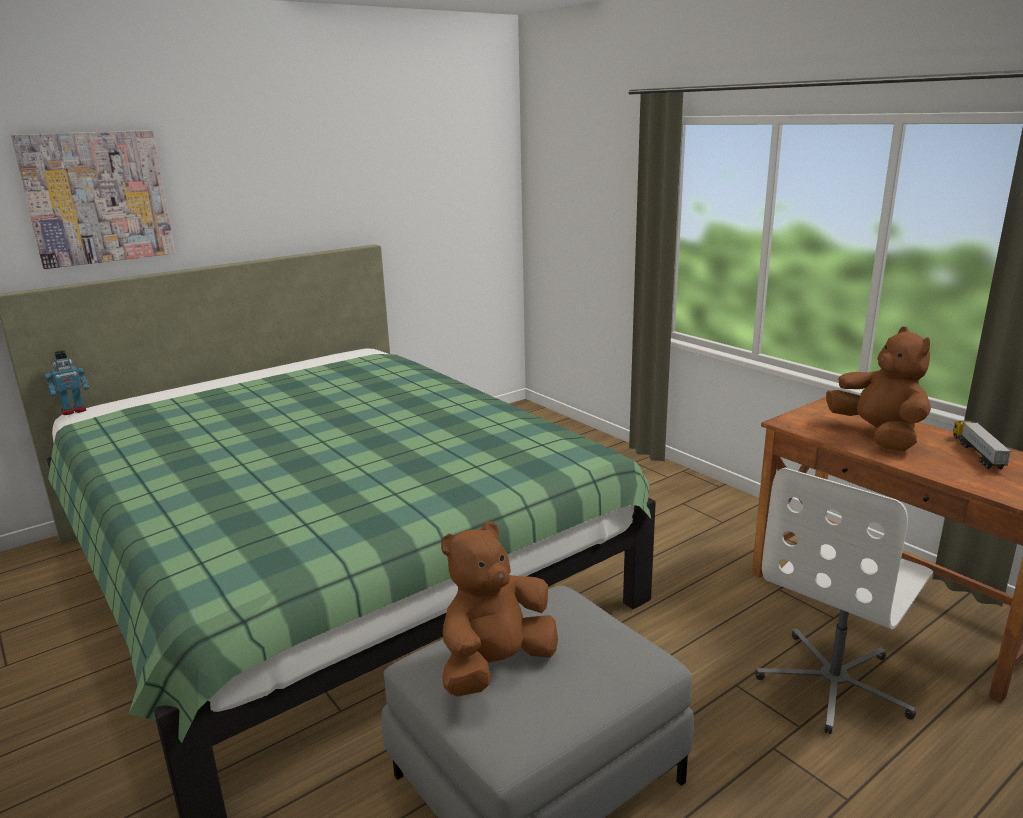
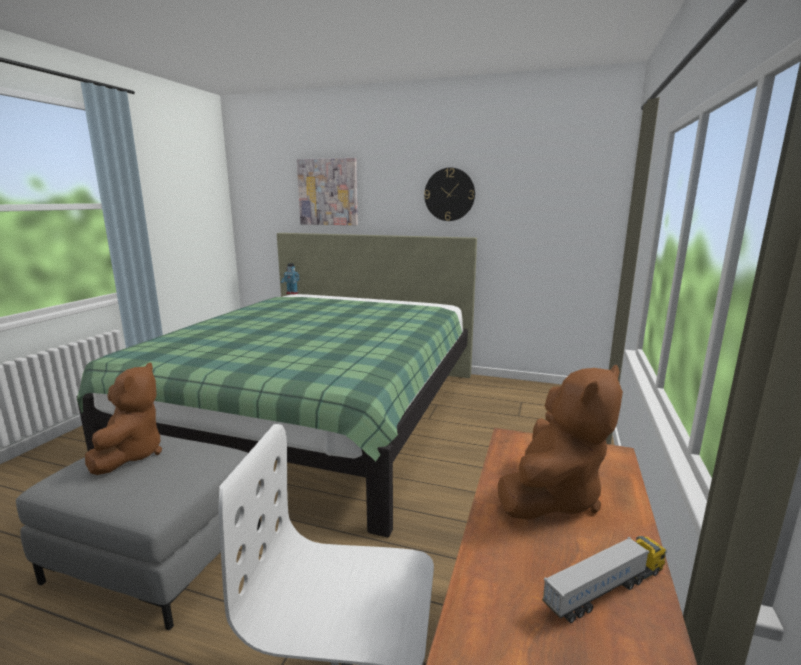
camera: 55 degrees right, 5 degrees down
brown plush toy [441,522,558,697] -> brown plush toy turned 75 degrees clockwise [85,363,162,475]
none -> wall clock [424,168,475,221]

